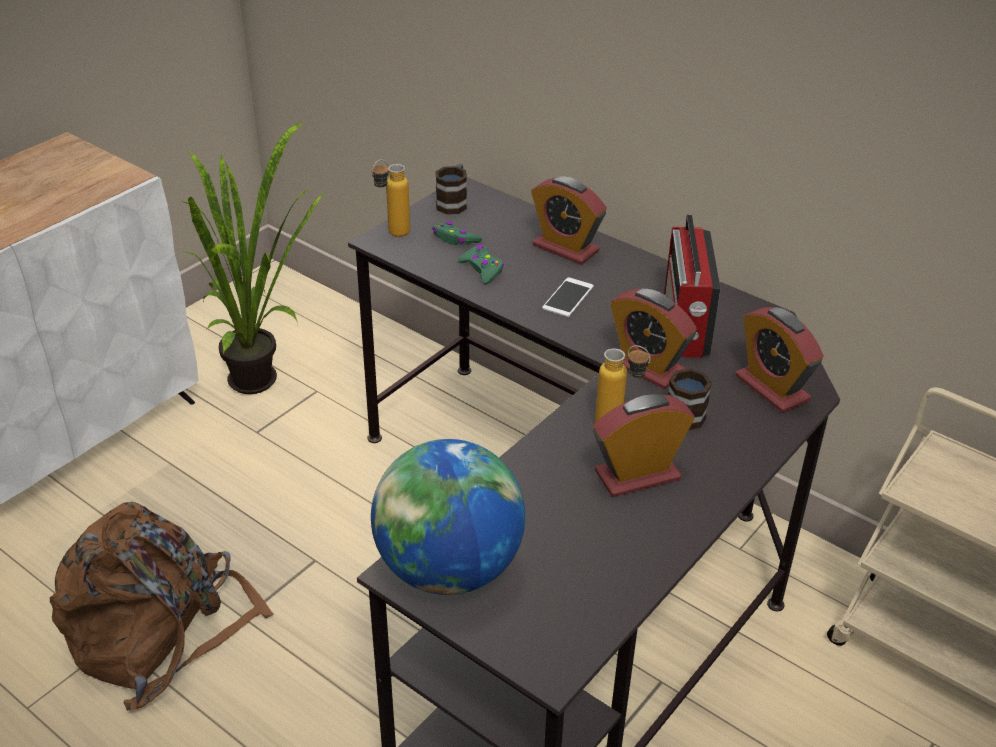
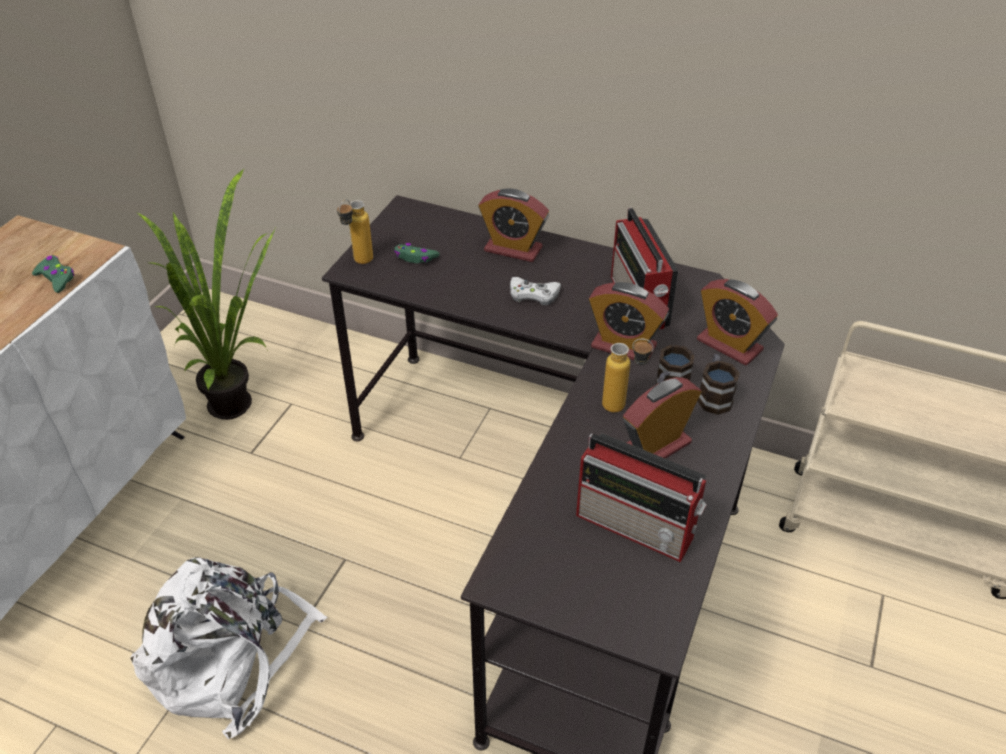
camera: 15 degrees left, 5 degrees up
brown backpack [50,502,274,711] -> white backpack [130,557,327,739]
globe [371,439,525,595] -> none
mug [435,164,467,214] -> mug moved to [697,354,740,415]
green game controller [458,245,504,284] -> green game controller moved to [32,255,74,293]
phone [542,277,594,317] -> white game controller [510,277,561,305]
none -> radio [576,433,707,562]

